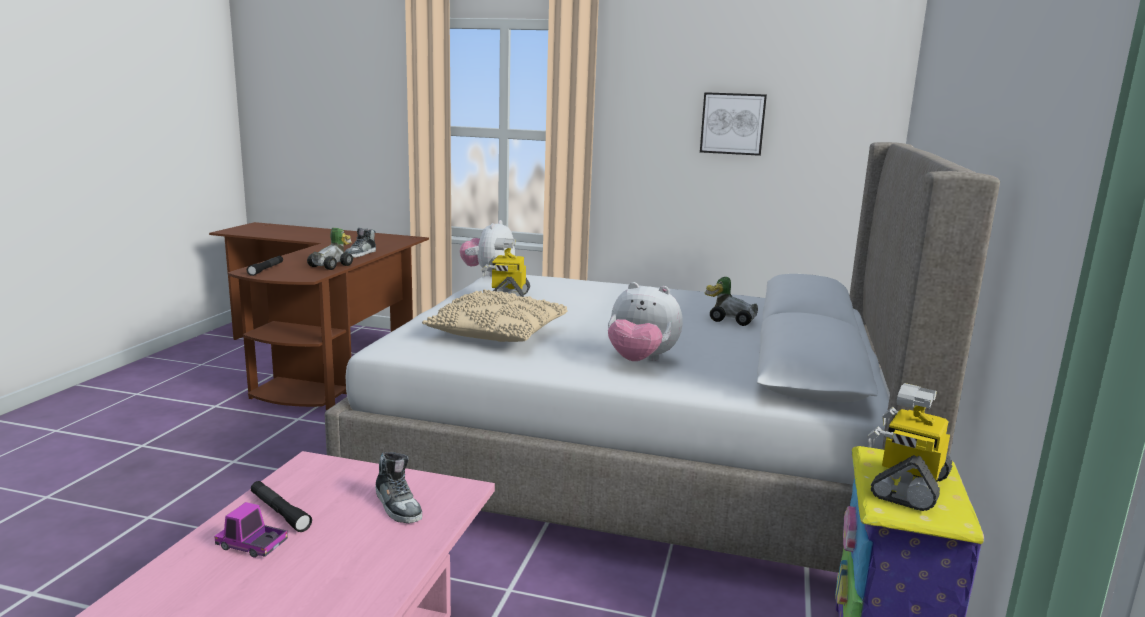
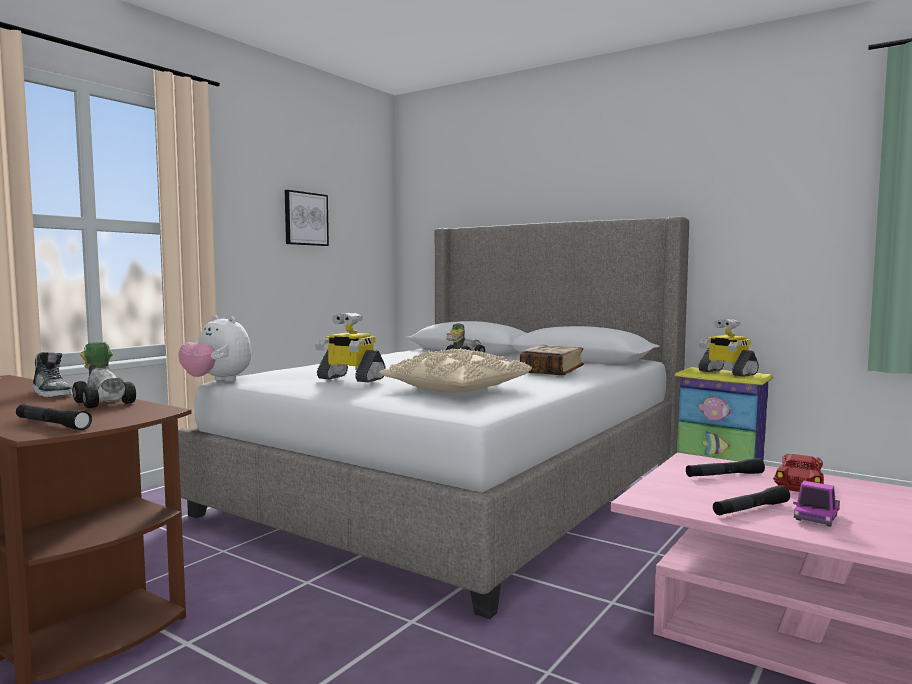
camera: 70 degrees left, 10 degrees down
shoe [375,452,422,523] -> black flashlight [686,458,765,477]
plush toy [608,282,683,361] -> book [520,345,584,375]
none -> red toy car [773,454,824,492]

